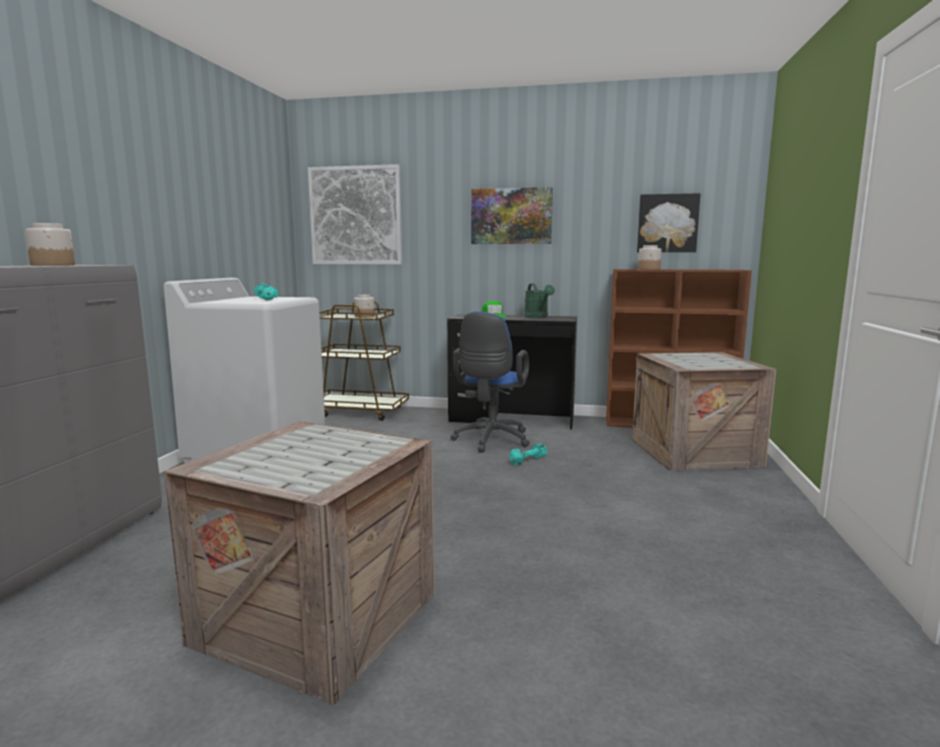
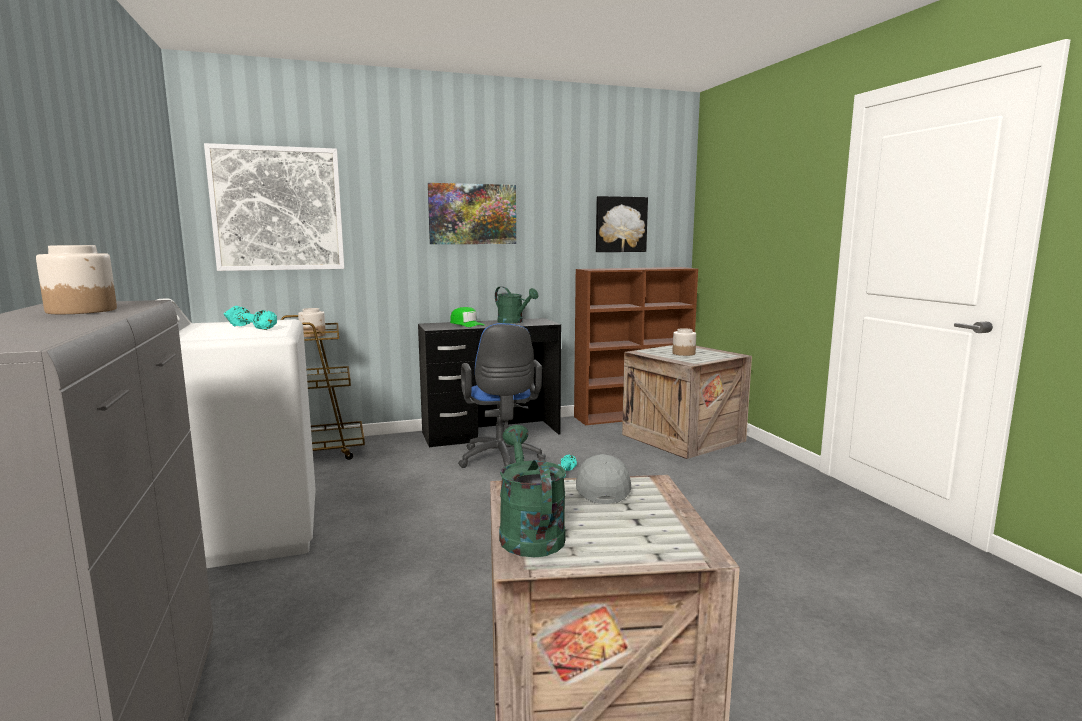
camera: 30 degrees left, 0 degrees up
jar [638,245,661,269] -> jar moved to [672,328,696,356]
none -> green watering can [499,425,566,557]
none -> grey cap [576,454,632,504]

